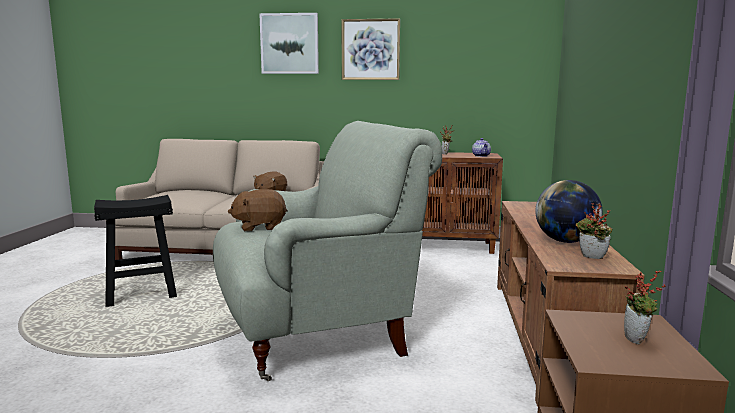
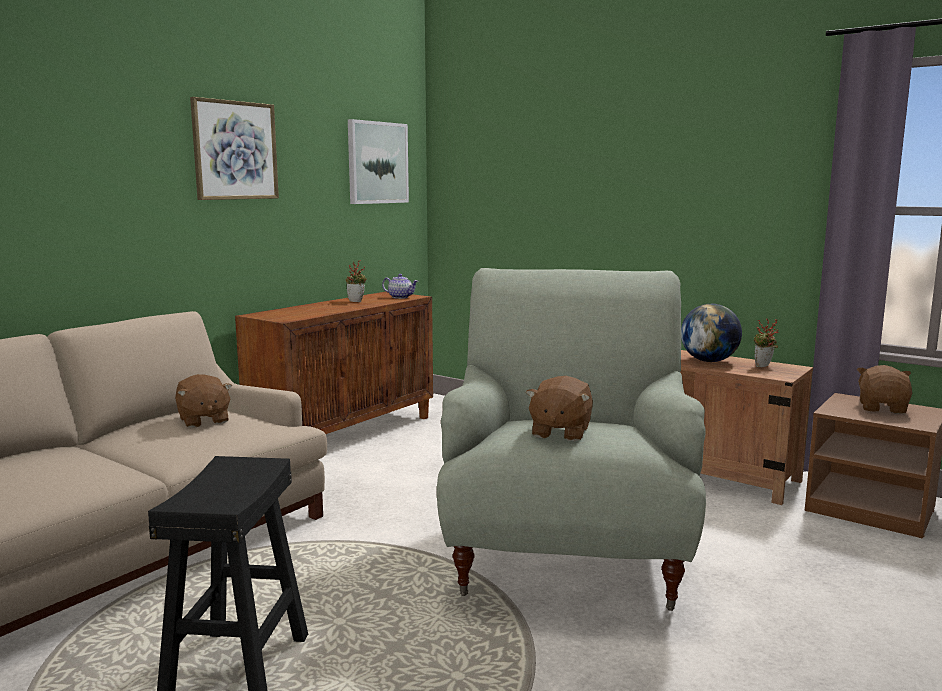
camera: 60 degrees left, 0 degrees up
picture [259,13,319,74] -> picture moved to [348,119,409,204]
potted plant [624,270,666,345] -> brown plush toy [857,365,912,414]

